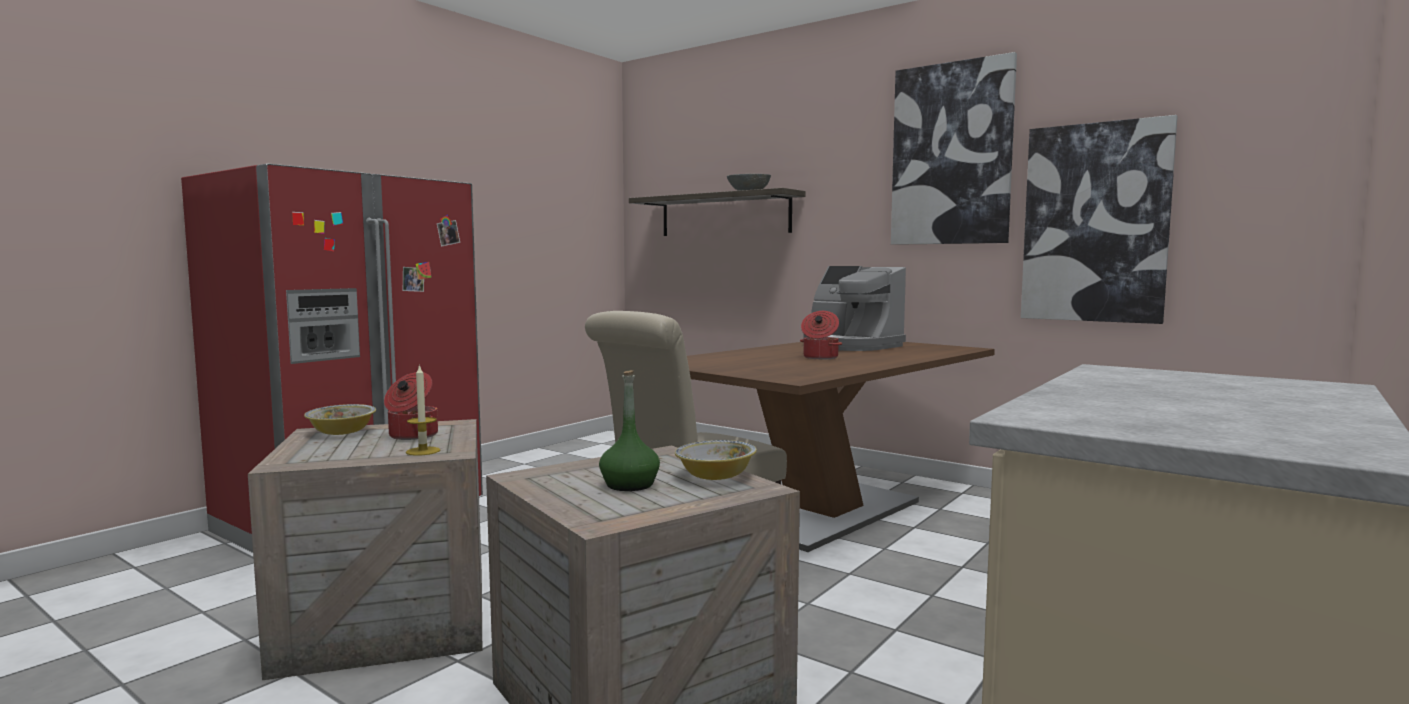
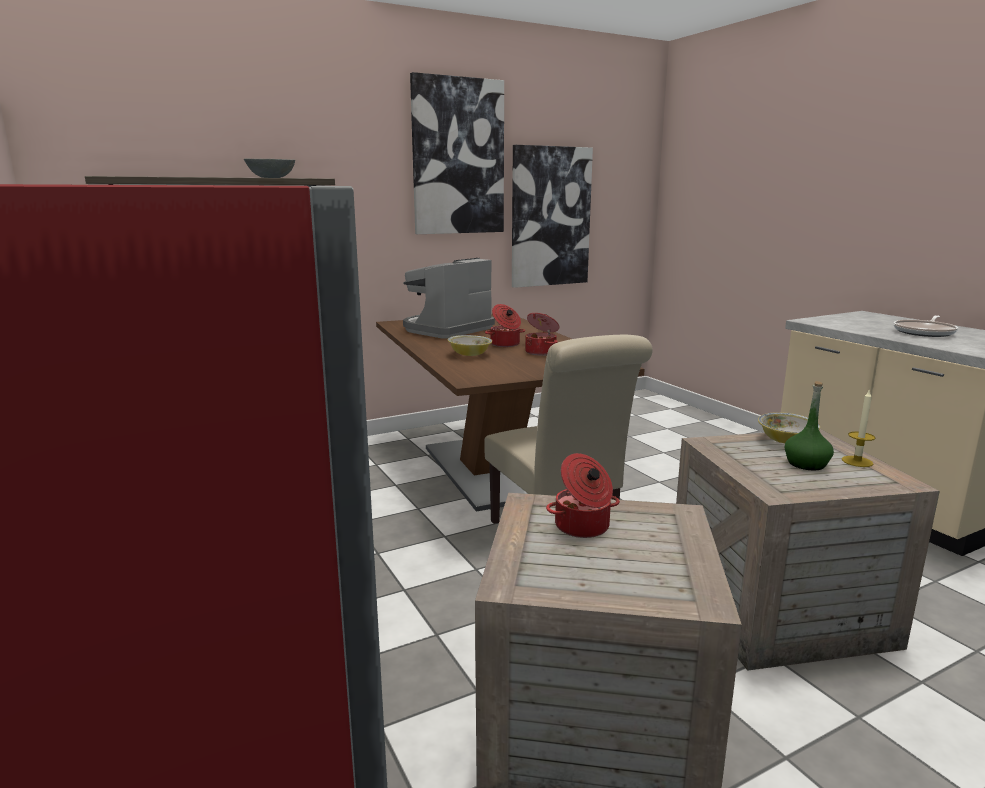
camera: 65 degrees left, 10 degrees up
bowl [304,404,376,435] -> bowl moved to [448,335,492,356]
candle [406,364,440,456] -> candle moved to [842,389,875,467]
coffee machine [804,266,906,351] -> coffee machine turned 150 degrees clockwise [403,258,495,339]
none -> cooking pot [525,313,559,356]
none -> frying pan [894,315,958,337]

